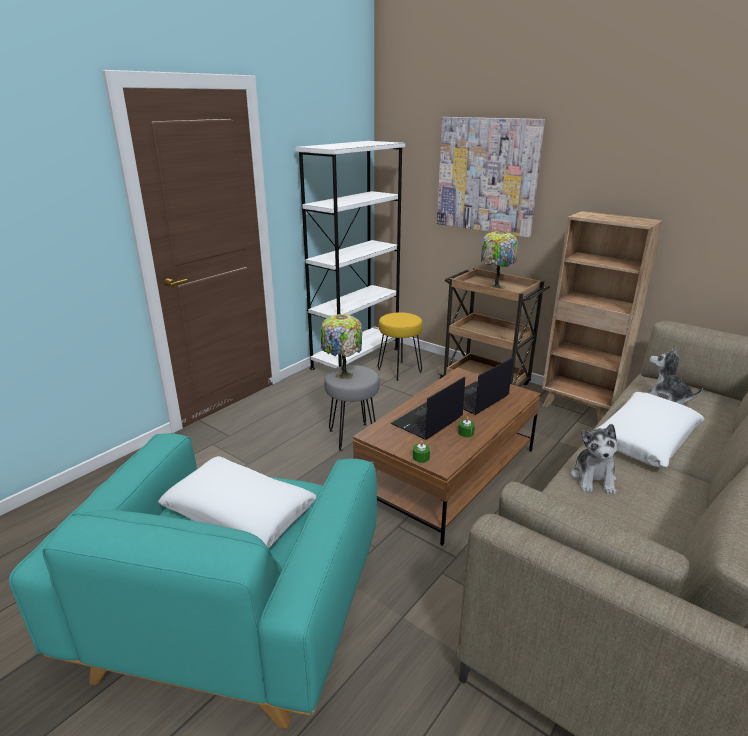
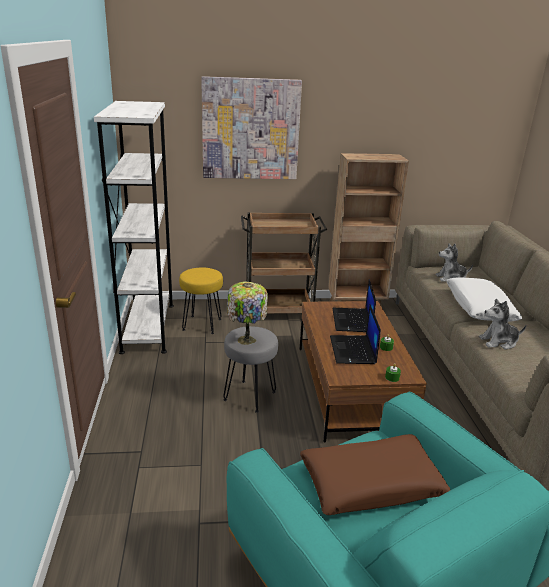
camera: 45 degrees left, 0 degrees up
white pillow [158,456,316,548] -> brown pillow [300,434,450,515]
table lamp [481,231,518,289] -> none
plush toy [571,424,617,494] -> plush toy turned 120 degrees clockwise [479,299,526,350]

